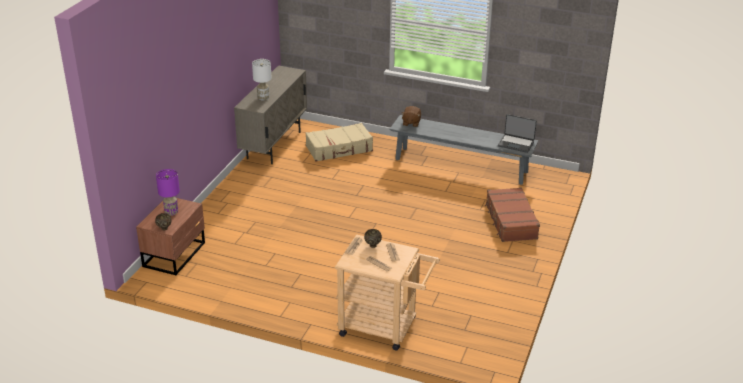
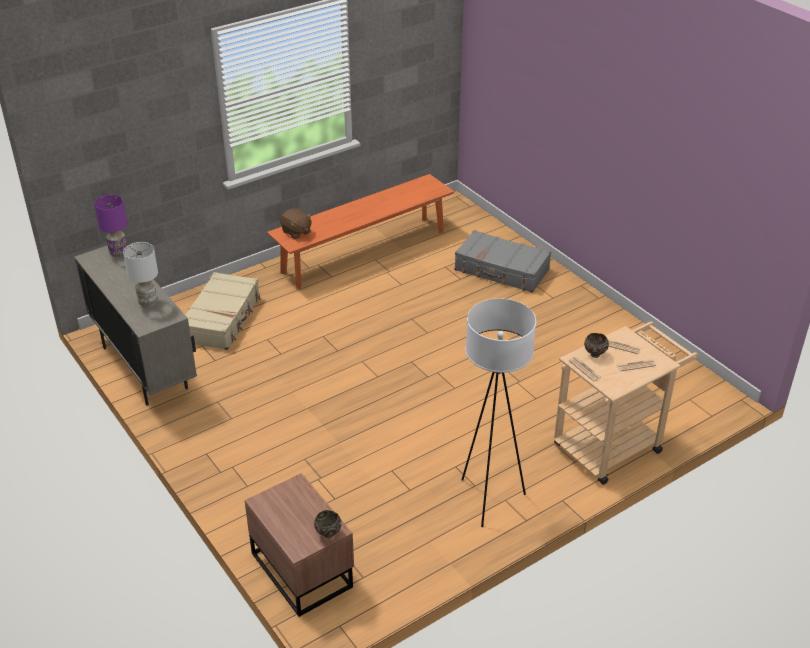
camera: 55 degrees left, 5 degrees up
purple table lamp [156,169,180,216] -> purple table lamp moved to [94,194,127,257]
grey bench [389,115,538,185] -> orange bench [267,174,454,289]
brown suitcase [485,187,540,242] -> grey suitcase [455,230,551,293]
laptop [498,114,537,153] -> none
none -> white floor lamp [462,298,536,527]

